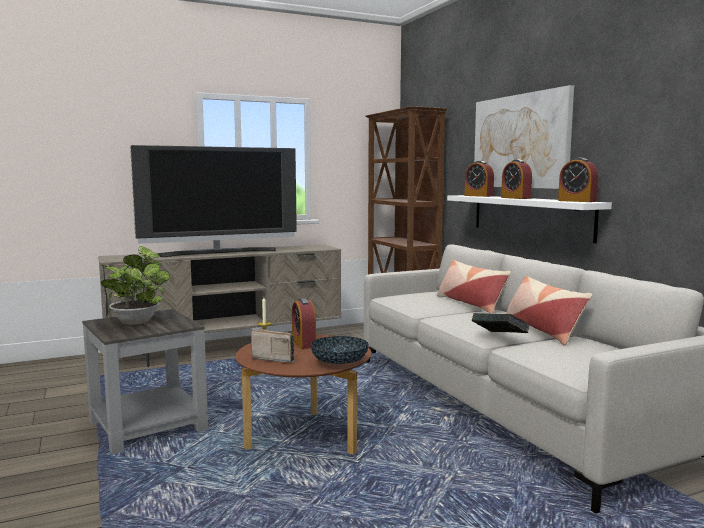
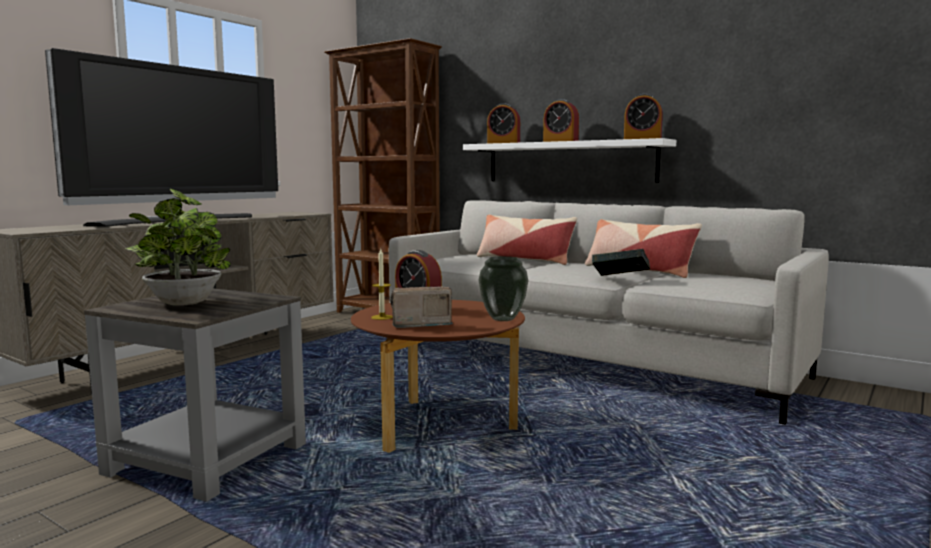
camera: 30 degrees left, 0 degrees up
bowl [311,336,368,364] -> vase [479,256,528,321]
picture [474,85,574,189] -> none

